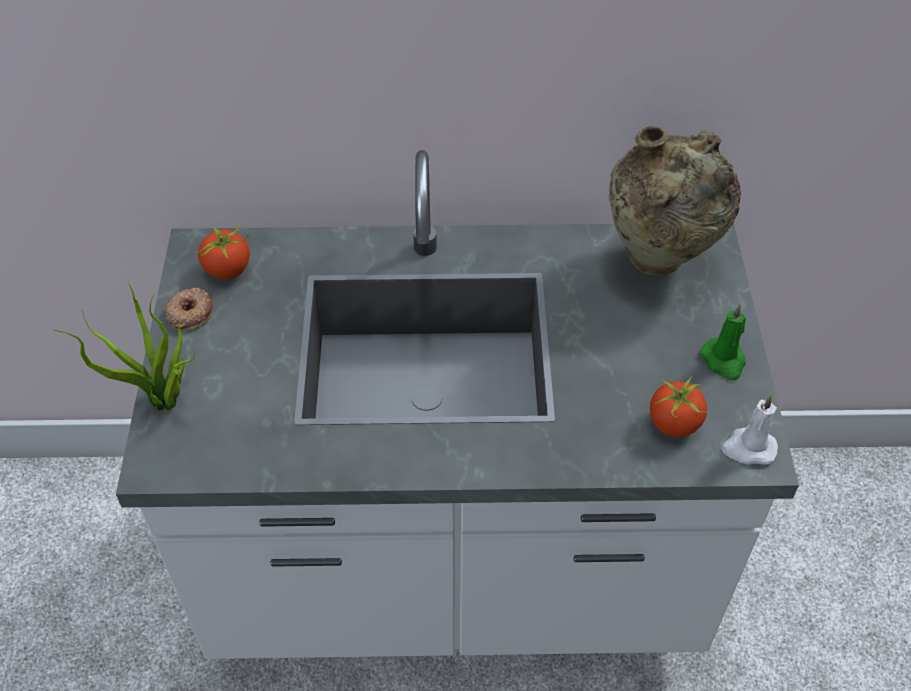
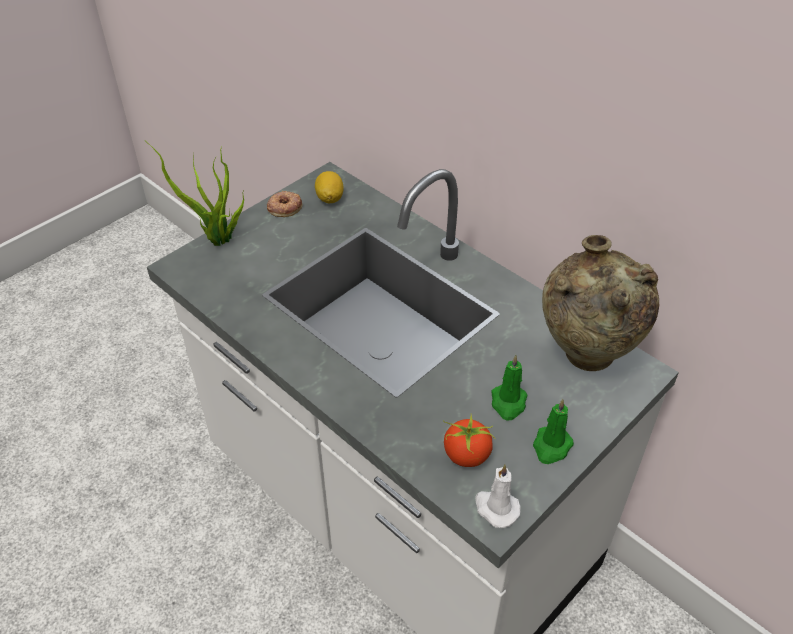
camera: 45 degrees right, 5 degrees down
tomato [195,221,250,280] -> lemon [315,171,344,203]
none -> green candle [491,355,527,421]

